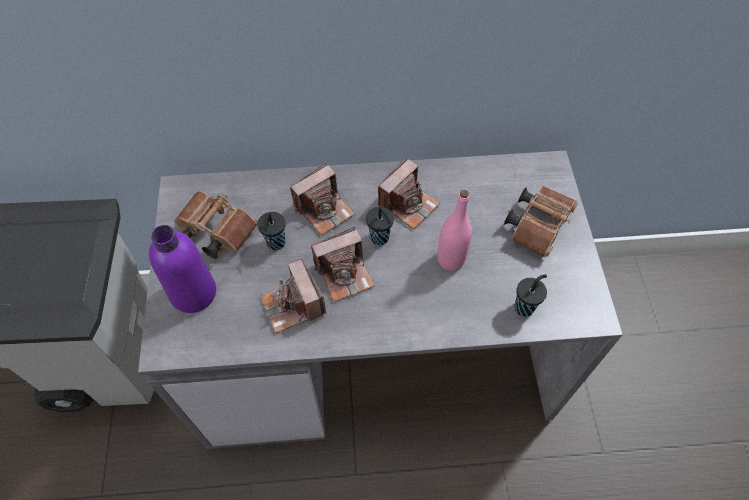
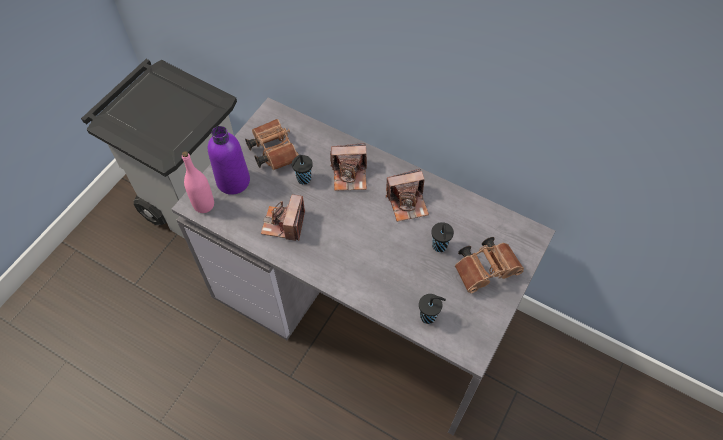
camera: 35 degrees right, 0 degrees up
camera [311,227,375,302] -> none
black cup [366,207,394,245] -> black cup moved to [431,222,454,252]
pink bottle [437,190,472,271] -> pink bottle moved to [182,151,214,213]

